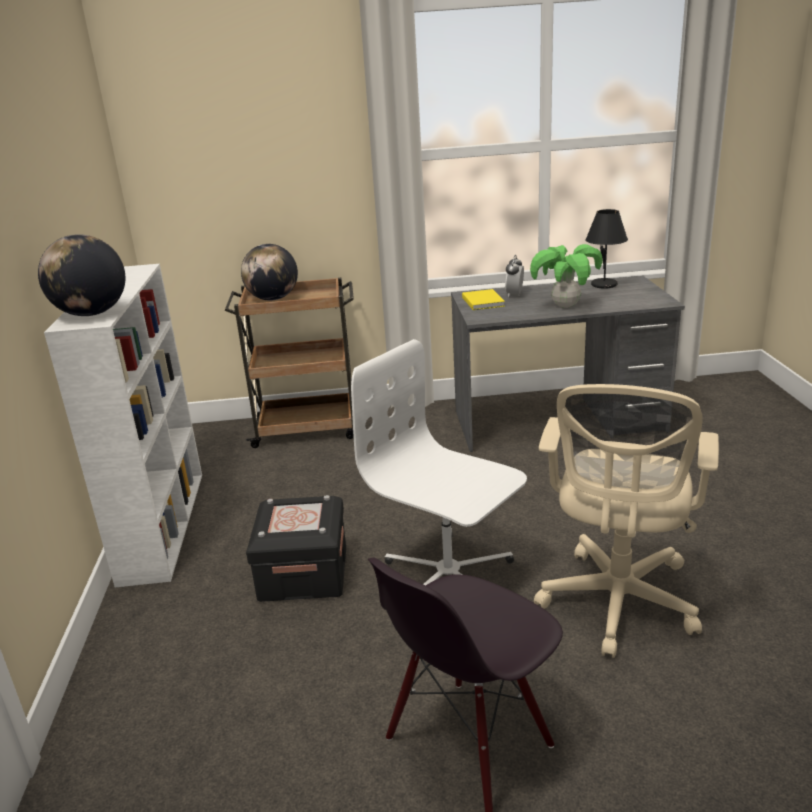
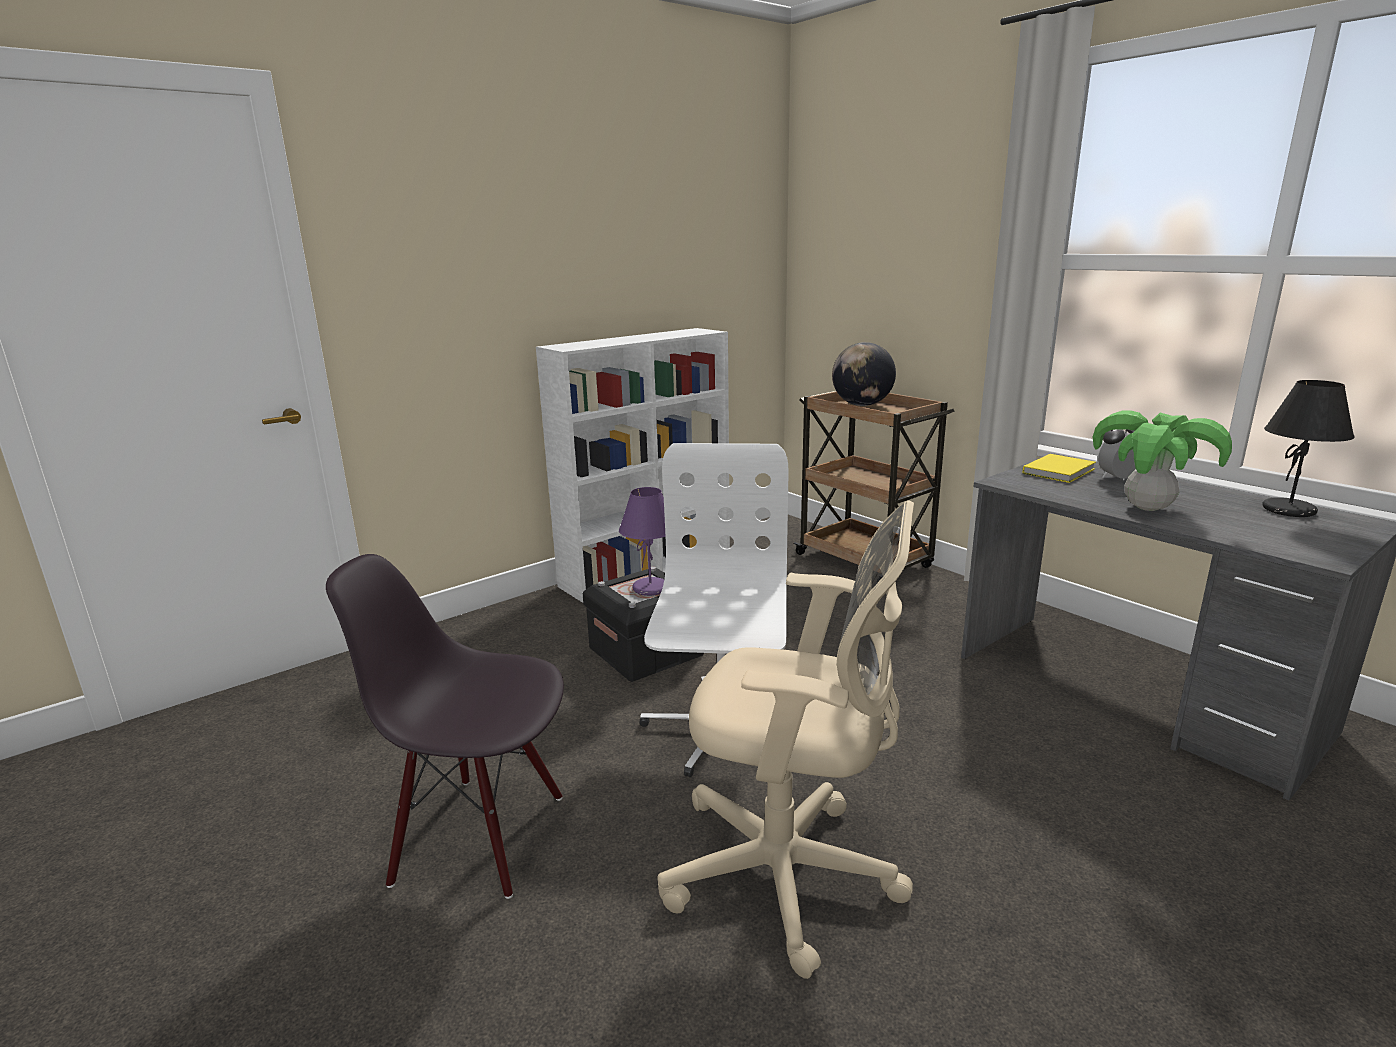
camera: 55 degrees right, 5 degrees down
globe [38,234,125,316] -> none
beige office chair [534,384,719,658] -> beige office chair turned 150 degrees counterclockwise [657,500,914,979]
none -> purple table lamp [619,487,665,596]

